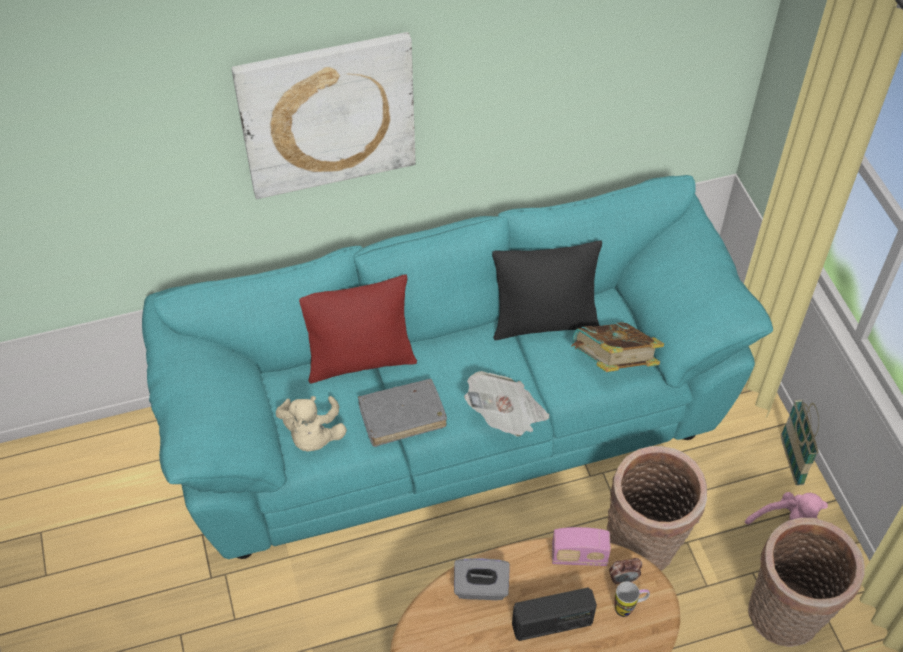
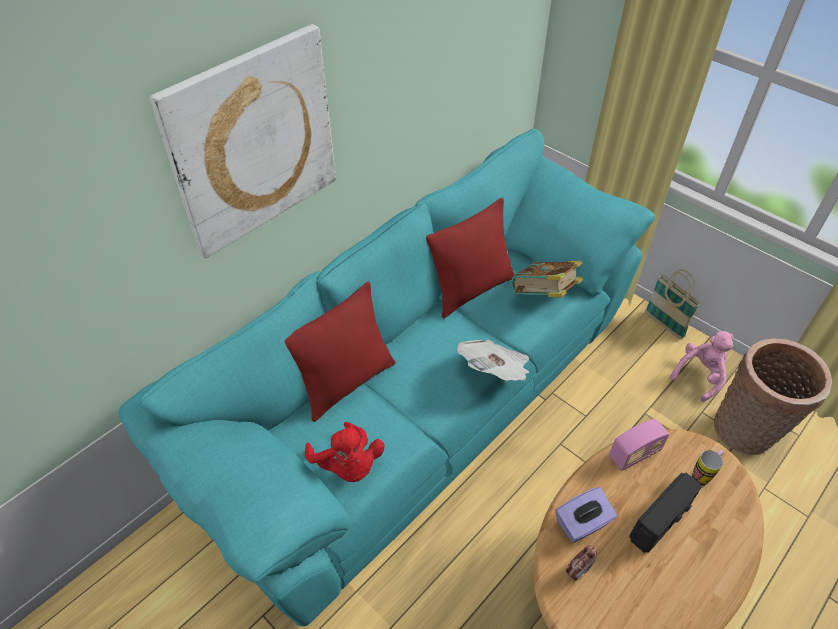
camera: 30 degrees left, 5 degrees down
beige plush toy [276,396,347,452] -> red plush toy [305,422,385,482]
grey book [358,379,447,447] -> none
grey tissue box [454,558,510,600] -> purple tissue box [555,487,617,543]
black pillow [492,240,602,340] -> red pillow [426,197,514,318]
basket [607,446,707,571] -> none
alarm clock [609,558,642,585] -> alarm clock moved to [566,546,597,581]

